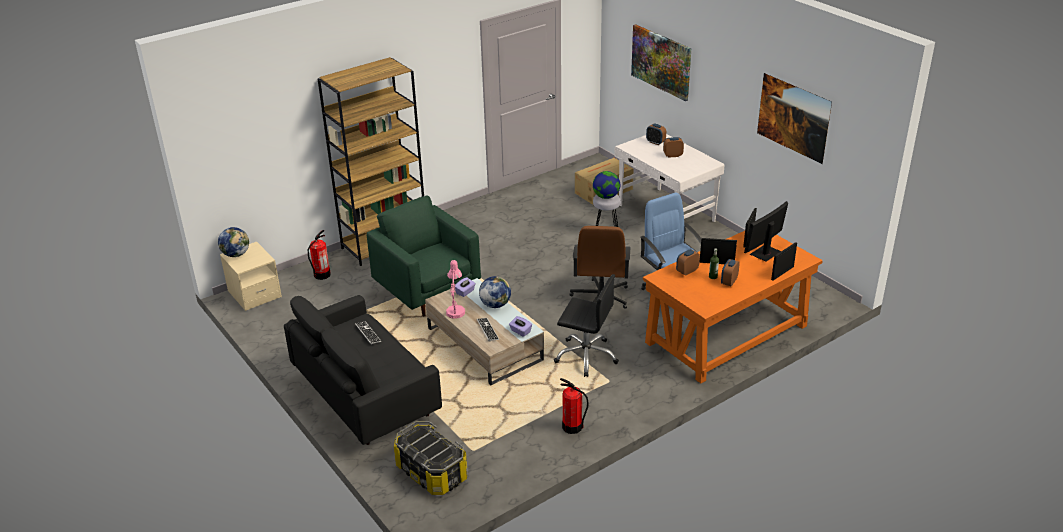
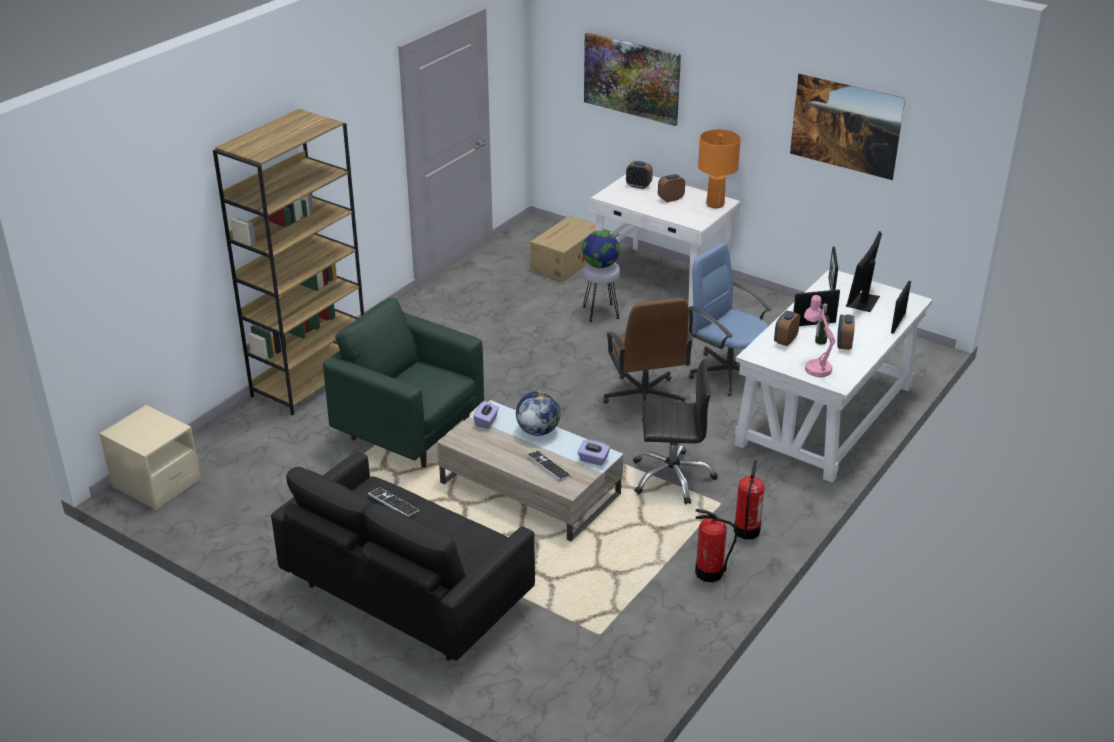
camera: 20 degrees left, 0 degrees up
globe [218,227,249,257] -> none
fire extinguisher [308,230,331,280] -> fire extinguisher moved to [734,460,765,539]
storage box [394,421,467,495] -> none
pink table lamp [446,260,465,319] -> pink table lamp moved to [804,295,836,377]
orange desk [643,231,823,383] -> white desk [734,270,933,483]
none -> orange table lamp [698,129,741,208]

